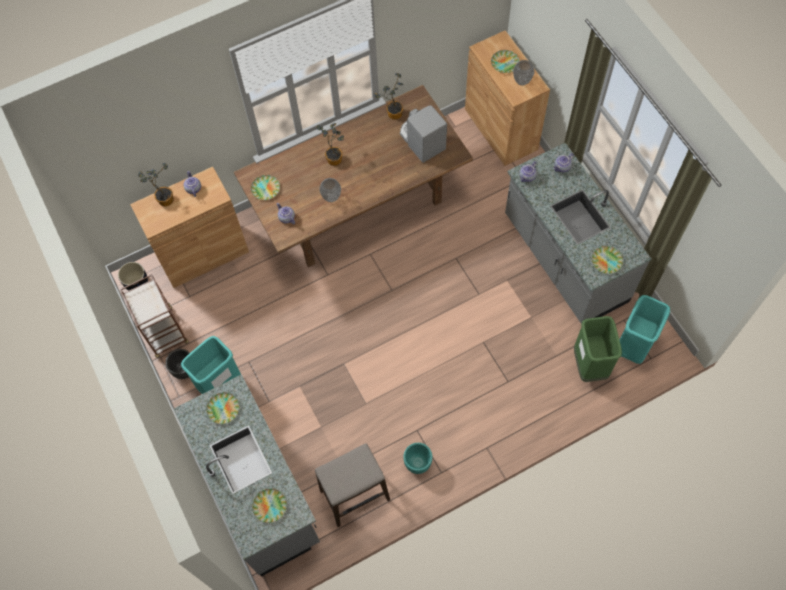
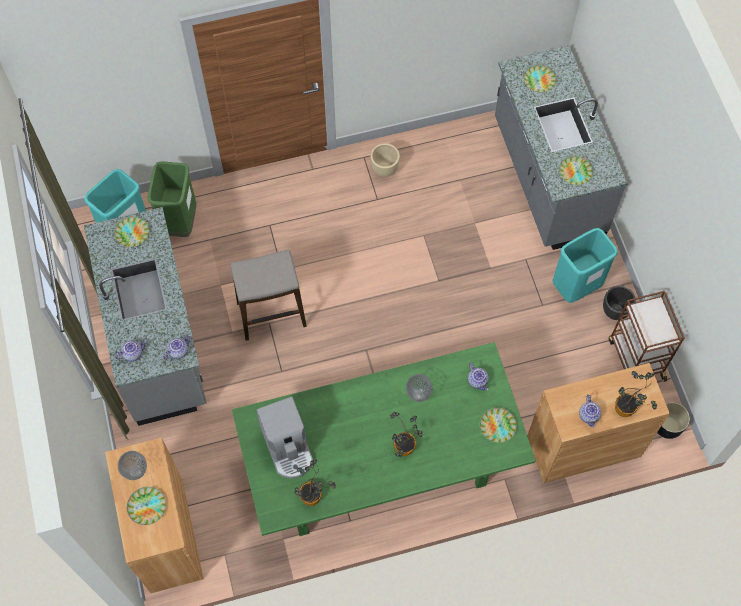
camera: 170 degrees left, 0 degrees up
brown dining table [234,85,473,267] -> green dining table [232,342,536,536]
stool [315,443,390,527] -> stool moved to [230,250,307,341]
turquoise planter [403,443,432,474] -> beige planter [370,143,400,177]

